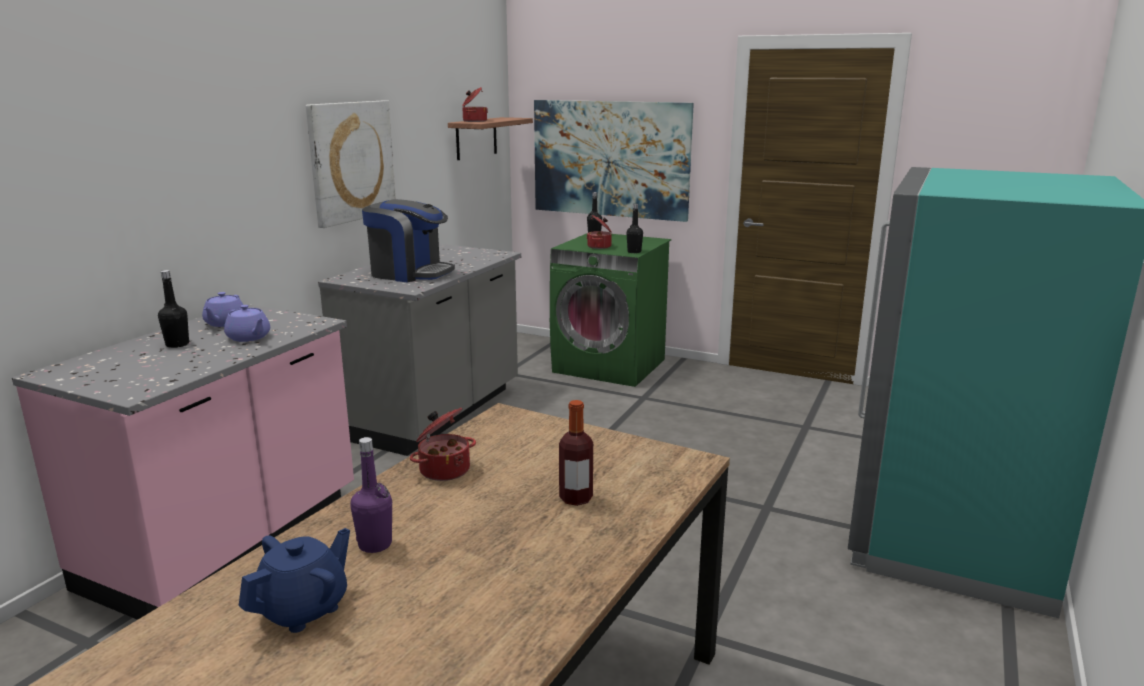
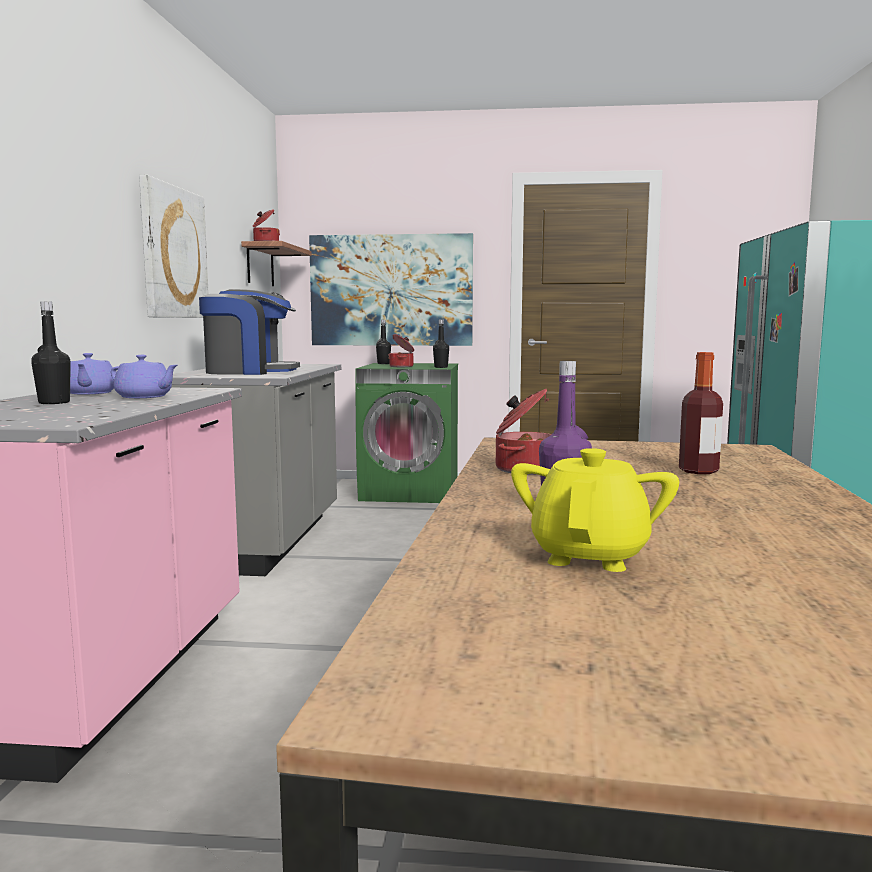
camera: 20 degrees left, 10 degrees down
blue teapot [239,528,350,633] -> yellow teapot [511,448,679,572]

